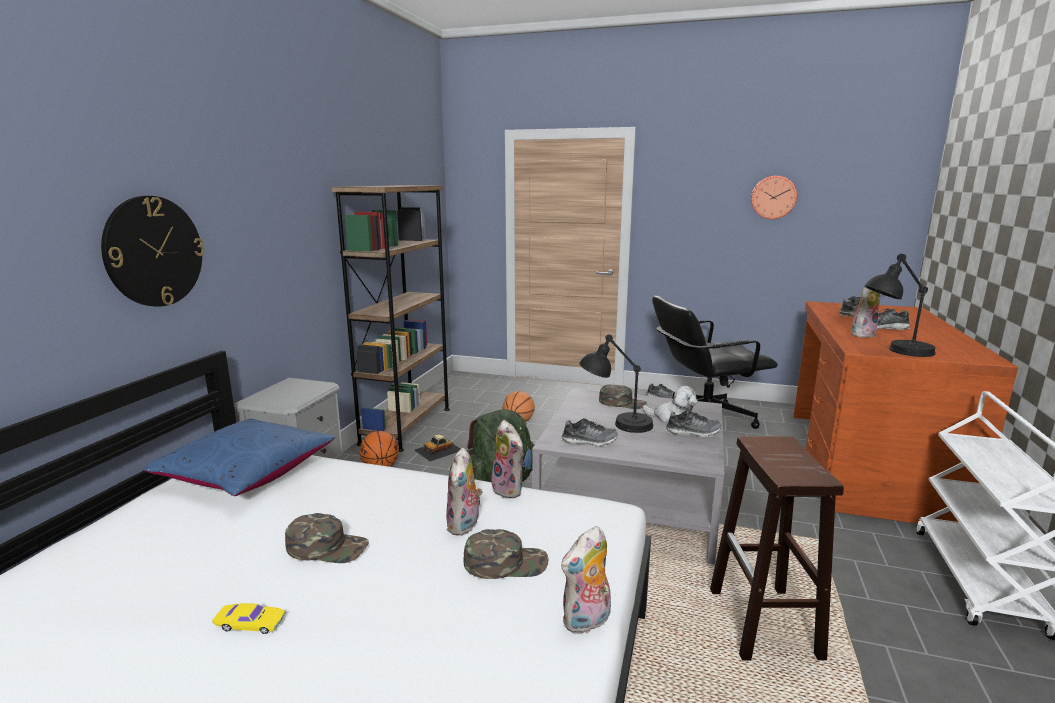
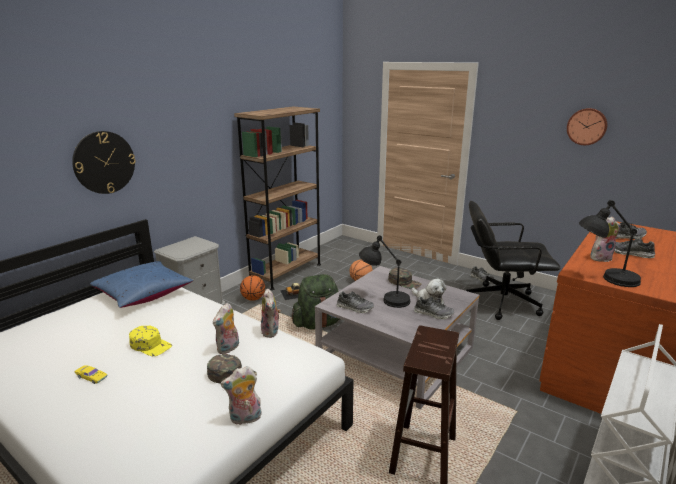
camera: 20 degrees right, 5 degrees up
green cap [285,513,369,563] -> yellow cap [129,326,172,356]

